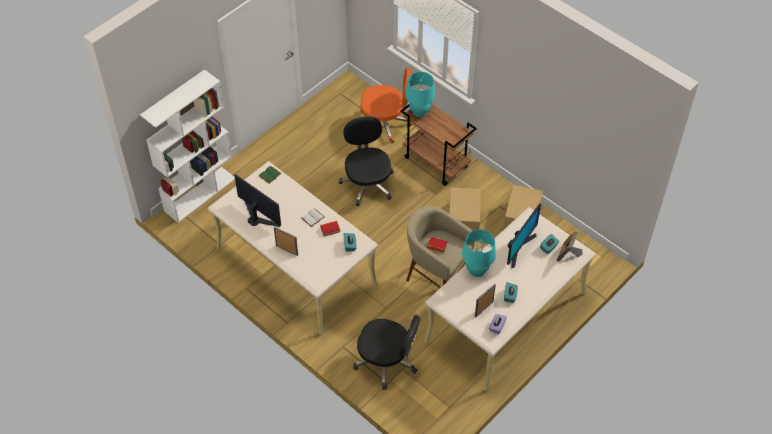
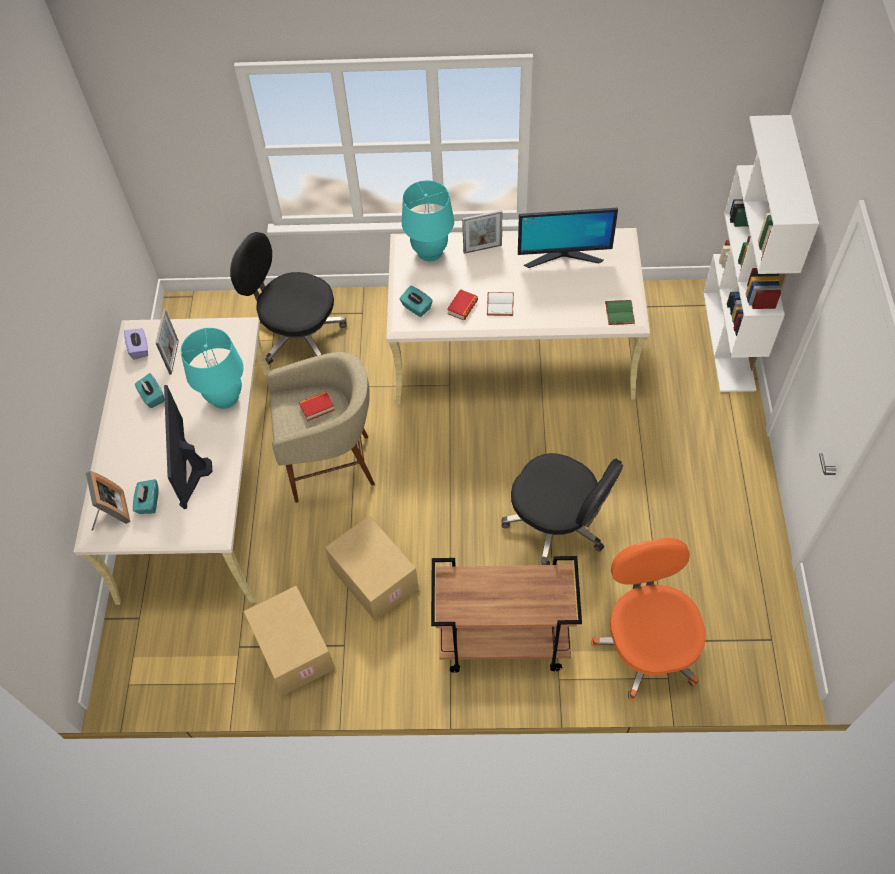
camera: 140 degrees right, 5 degrees up
black office chair [353,315,421,390] -> black office chair turned 45 degrees clockwise [230,232,347,365]
orange office chair [360,68,413,143] -> orange office chair turned 120 degrees clockwise [591,538,706,700]
turquoise table lamp [405,72,435,117] -> turquoise table lamp moved to [402,180,454,261]

